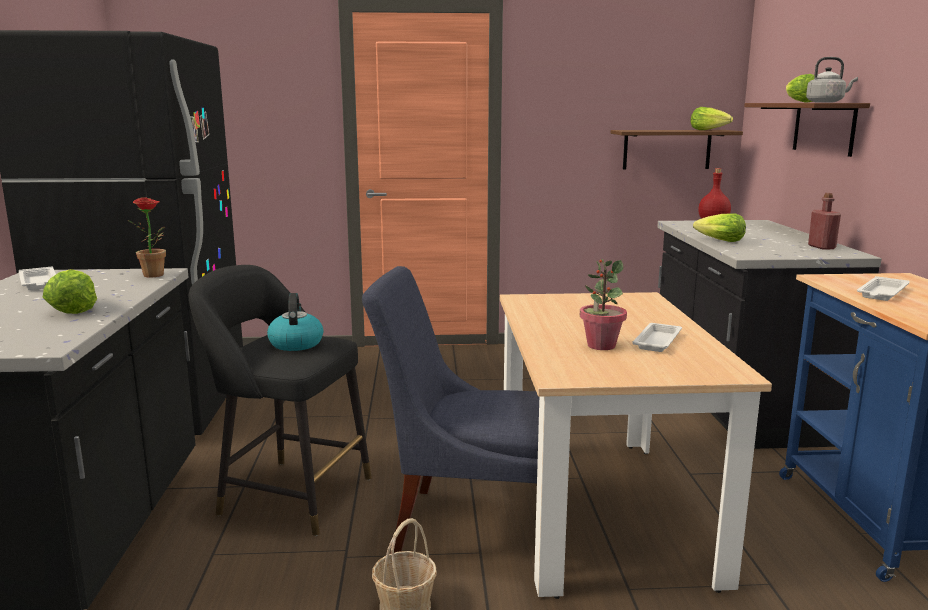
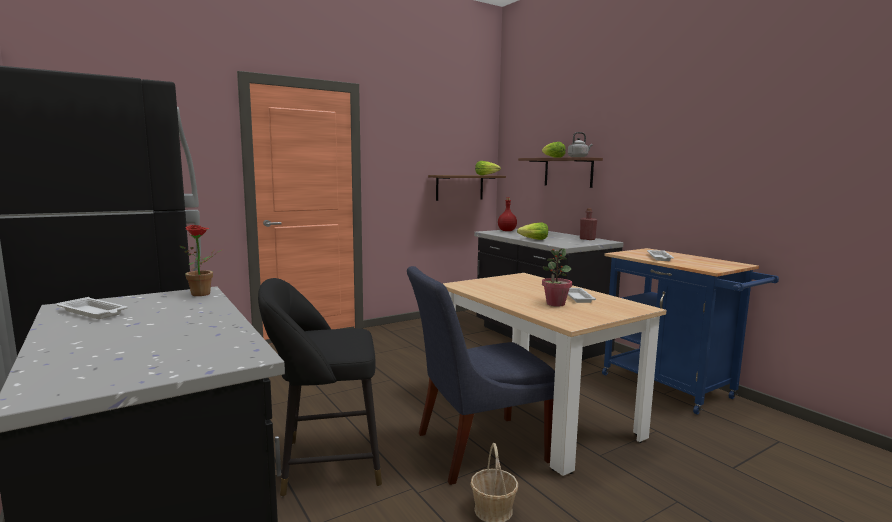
camera: 30 degrees left, 5 degrees down
lettuce [43,269,97,314] -> none
kettle [267,293,323,351] -> none

